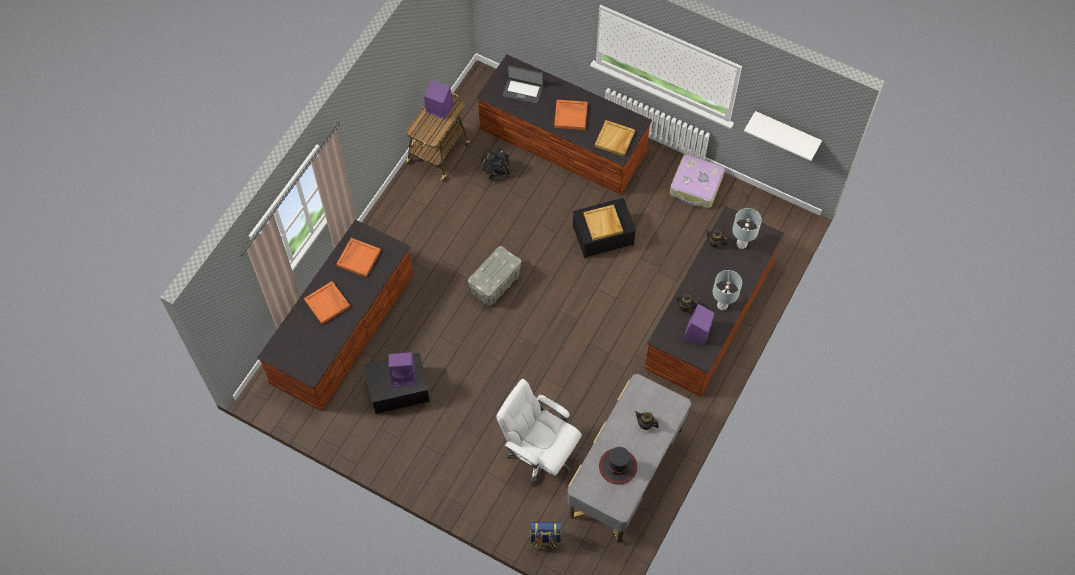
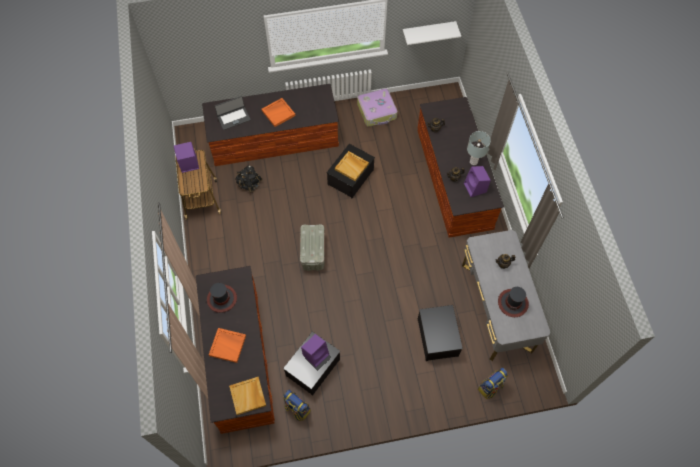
camera: 40 degrees left, 0 degrees up
orange tray [336,238,381,277] -> hat [207,283,237,313]
white office chair [496,379,582,486] -> storage box [418,305,463,361]
beige tray [595,120,635,156] -> beige tray moved to [229,377,266,415]
grey table lamp [732,208,762,249] -> none
none -> backpack [283,390,311,421]

